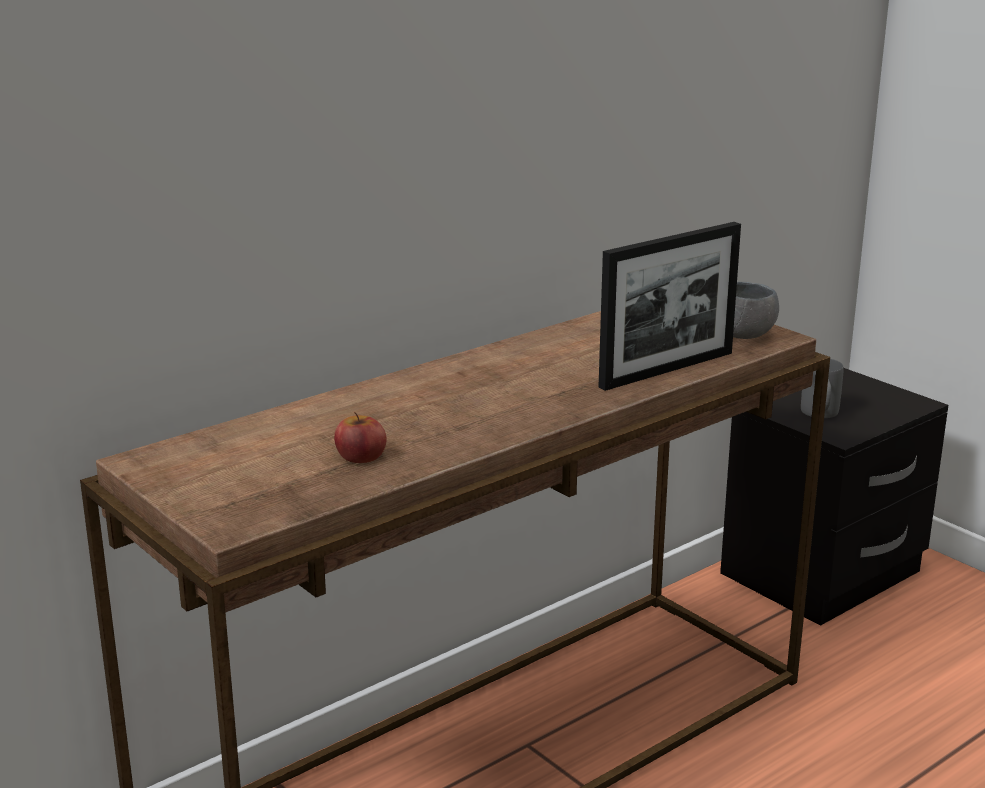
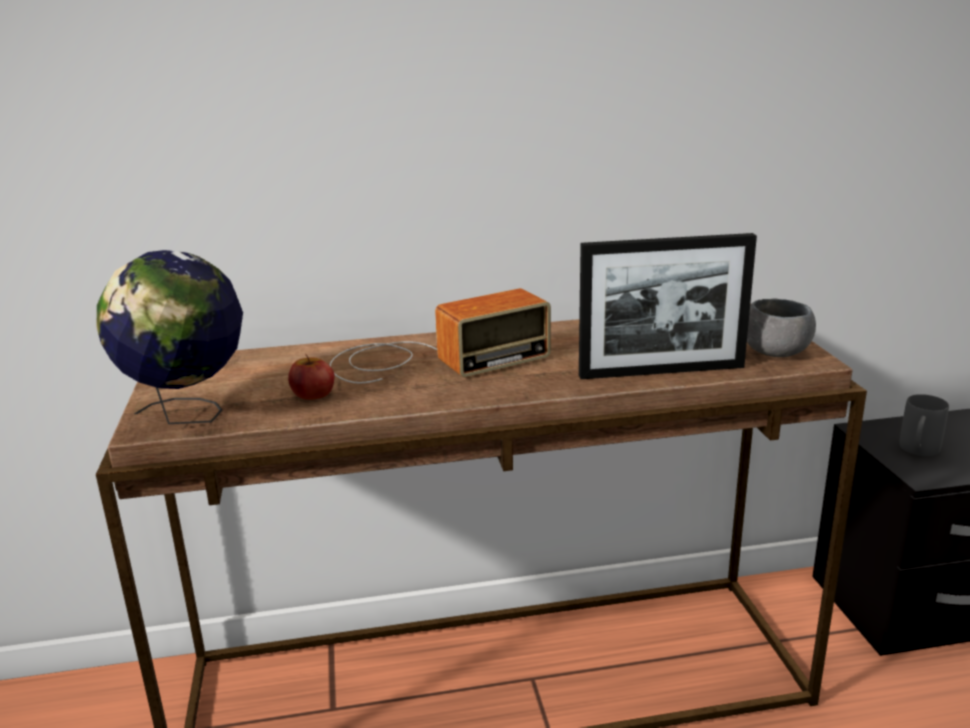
camera: 30 degrees right, 0 degrees up
none -> globe [96,250,243,424]
none -> radio [329,288,551,384]

